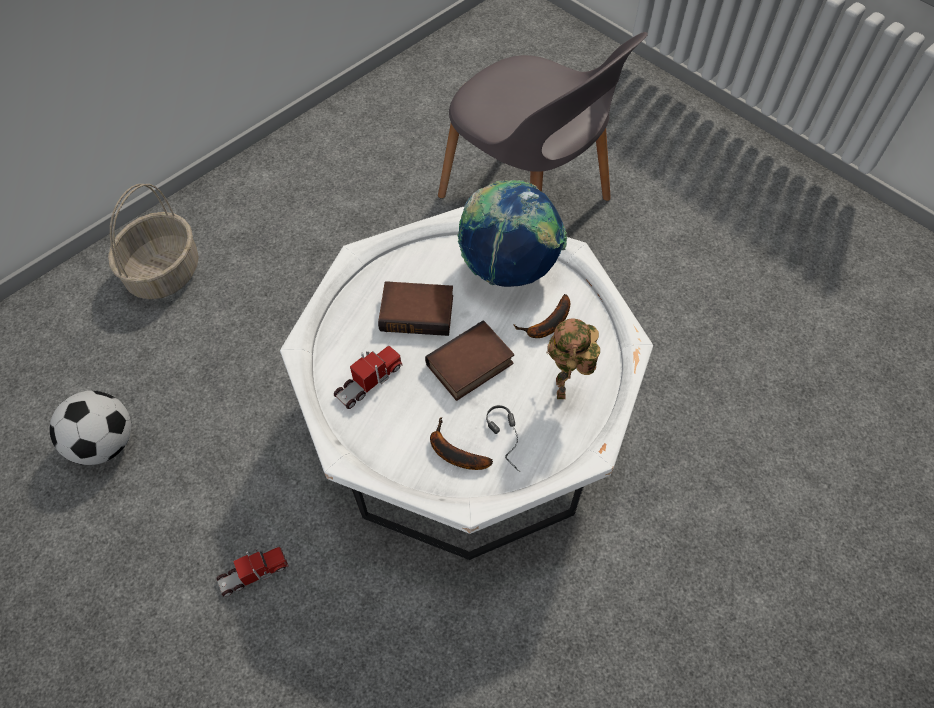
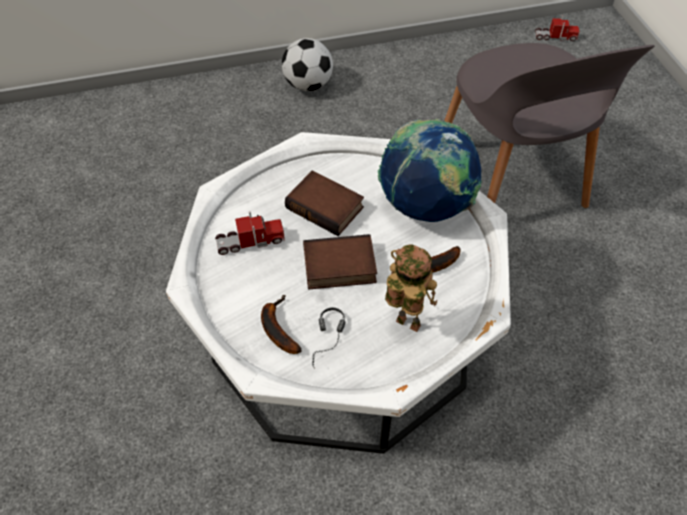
camera: 30 degrees right, 5 degrees down
football [50,391,131,465] -> football moved to [282,38,333,91]
basket [108,184,199,299] -> none
toy truck [216,547,288,597] -> toy truck moved to [535,15,580,41]
toy robot [546,319,600,399] -> toy robot turned 90 degrees clockwise [385,244,437,332]

